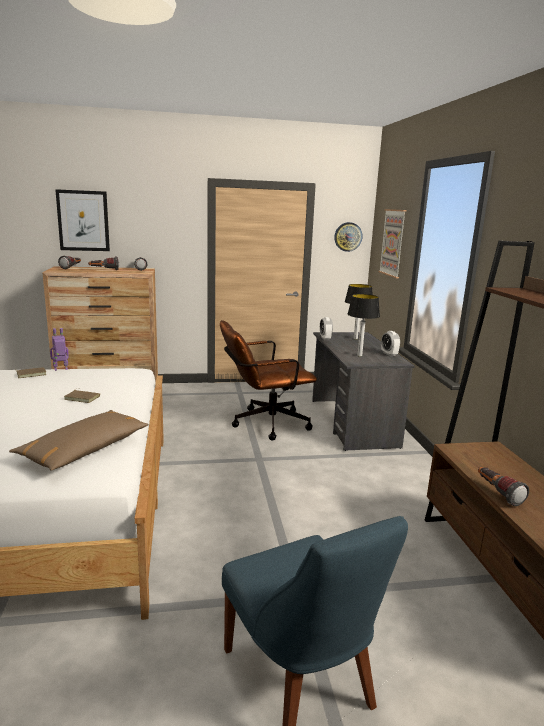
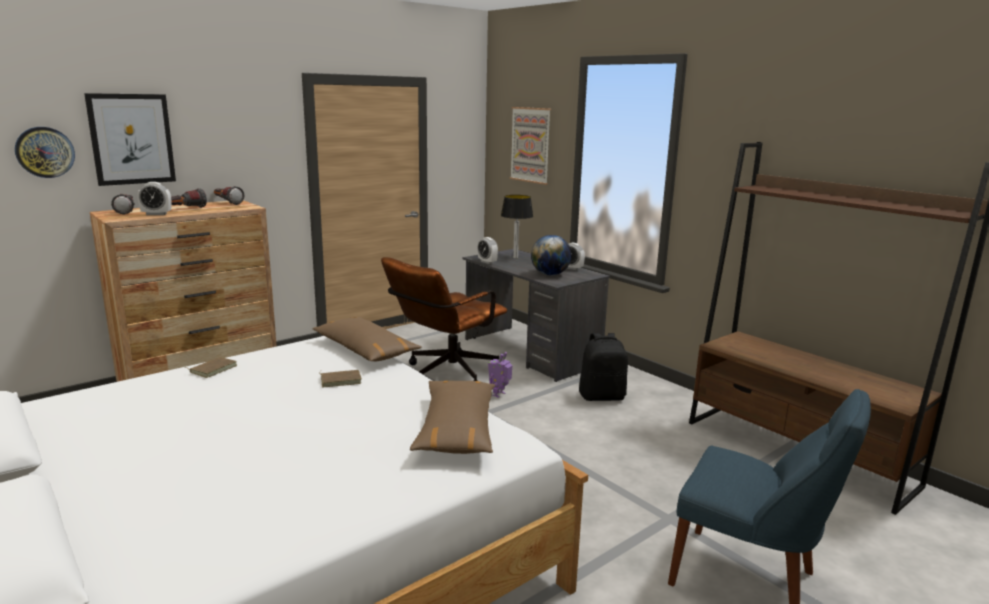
camera: 30 degrees left, 0 degrees up
toy robot [50,328,69,371] -> toy robot moved to [488,352,512,398]
wall clock [334,222,362,252] -> wall clock moved to [15,127,75,178]
table lamp [348,294,380,357] -> globe [531,235,571,275]
flashlight [478,467,529,506] -> none
none -> alarm clock [137,182,172,215]
none -> brown pillow [312,317,422,361]
none -> black backpack [579,333,628,401]

